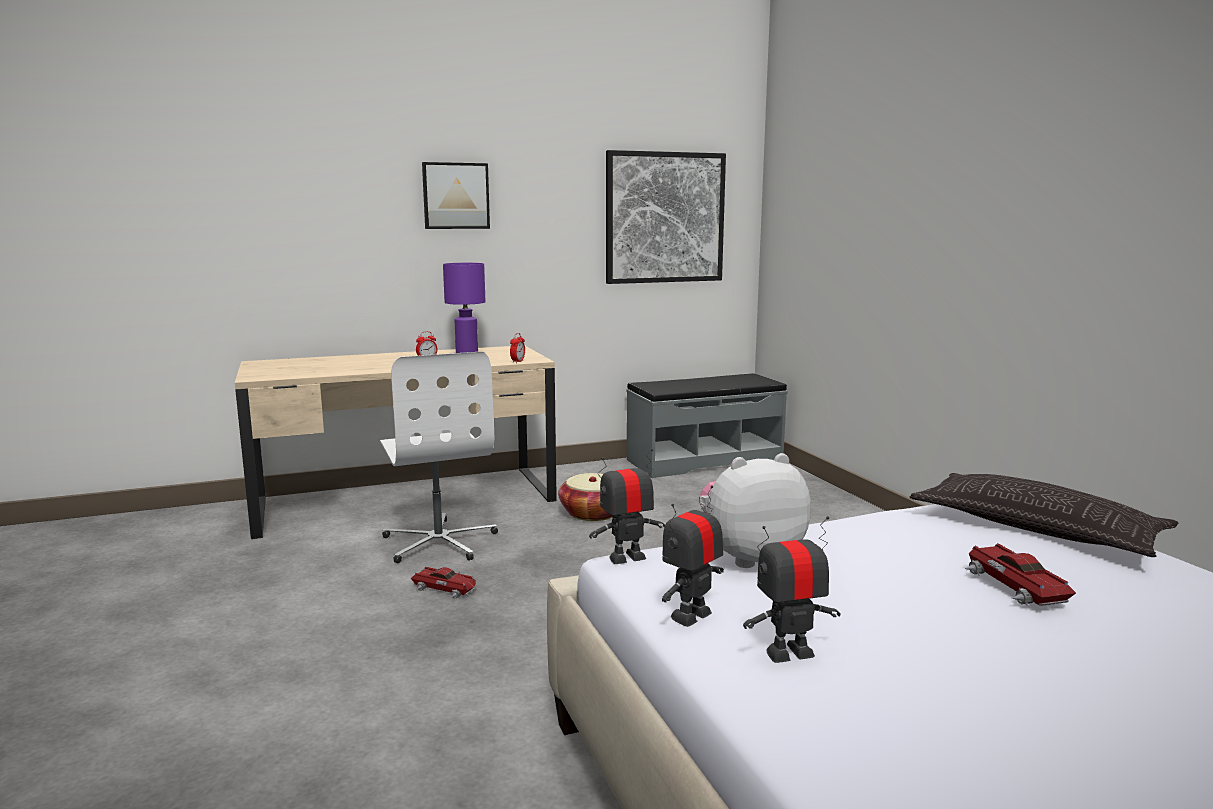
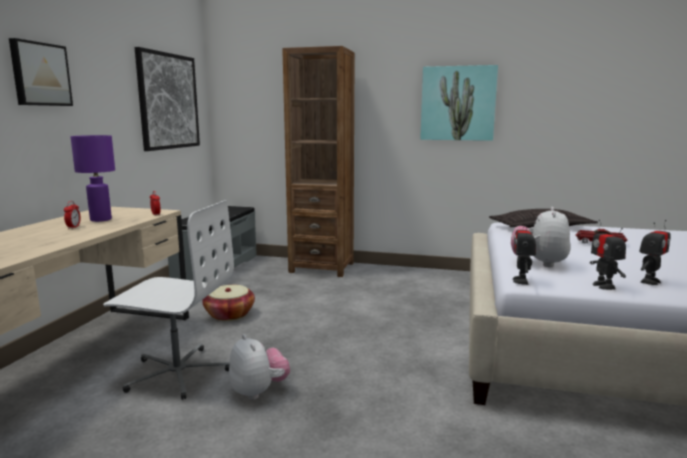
camera: 55 degrees left, 0 degrees up
toy car [411,567,476,599] -> plush toy [229,334,290,400]
toy robot [743,516,840,663] -> toy robot turned 150 degrees counterclockwise [639,220,671,285]
none -> brown bookcase [282,46,355,277]
none -> picture [420,65,498,141]

